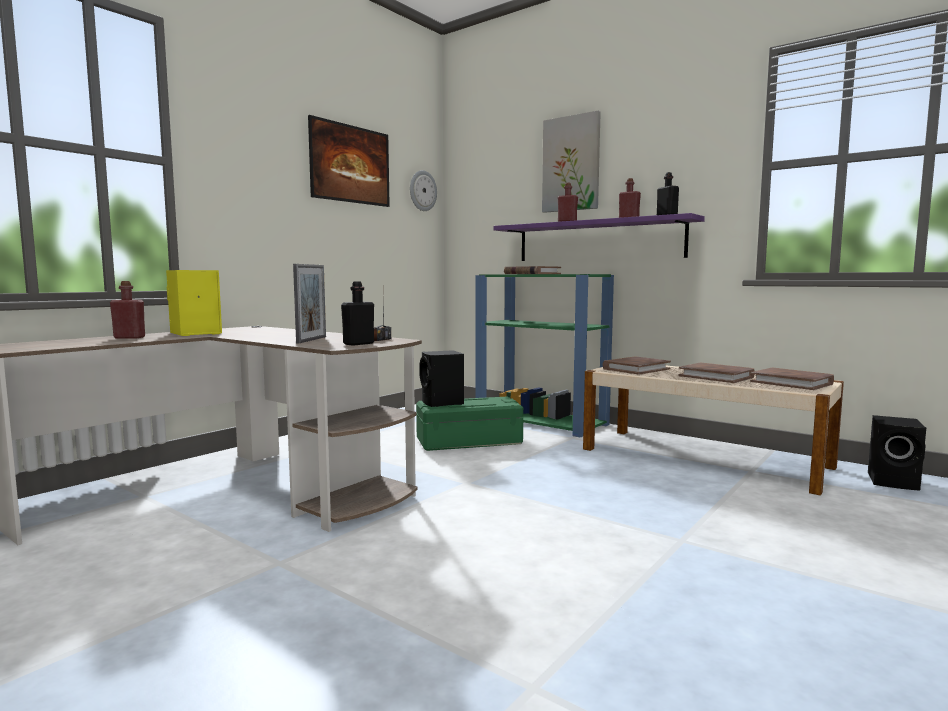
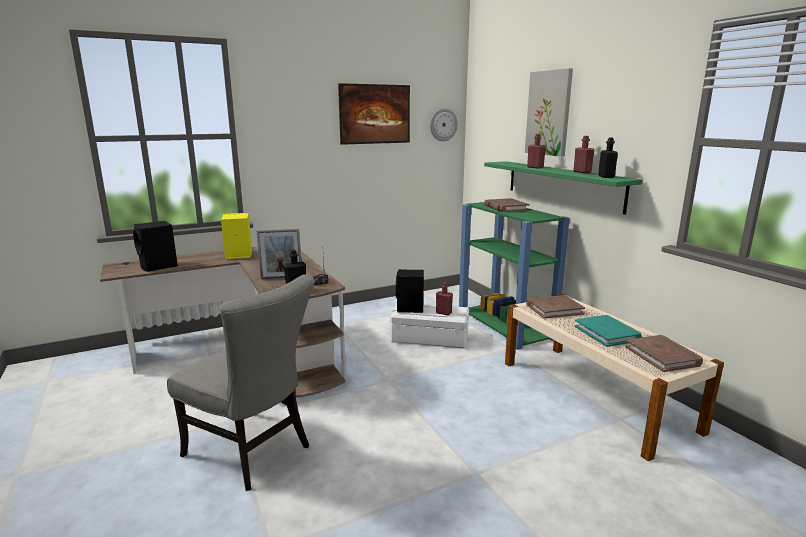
camera: 25 degrees right, 10 degrees up
red bottle [110,281,145,339] -> red bottle moved to [436,282,453,315]
picture frame [293,264,326,343] -> picture frame turned 45 degrees clockwise [257,229,301,279]
green storage box [416,396,523,451] -> white storage box [390,304,469,348]
purple shelf [494,213,705,261] -> green shelf [484,161,642,214]
brown book [679,363,755,383] -> turquoise book [574,315,642,347]
black speaker [868,415,926,491] -> black speaker moved to [133,221,178,272]
none -> grey chair [167,275,315,491]

